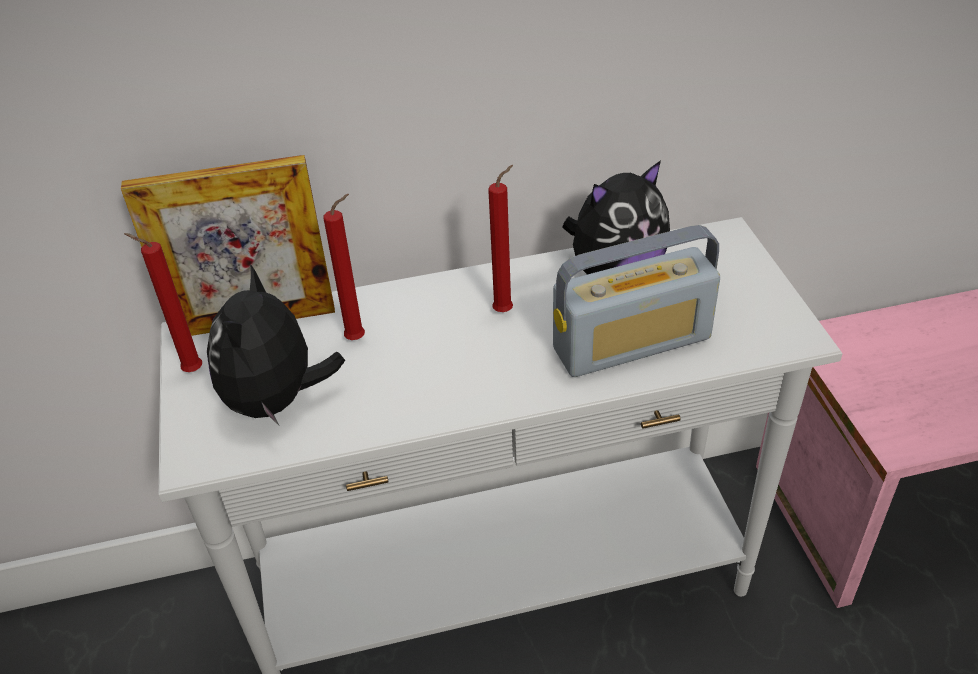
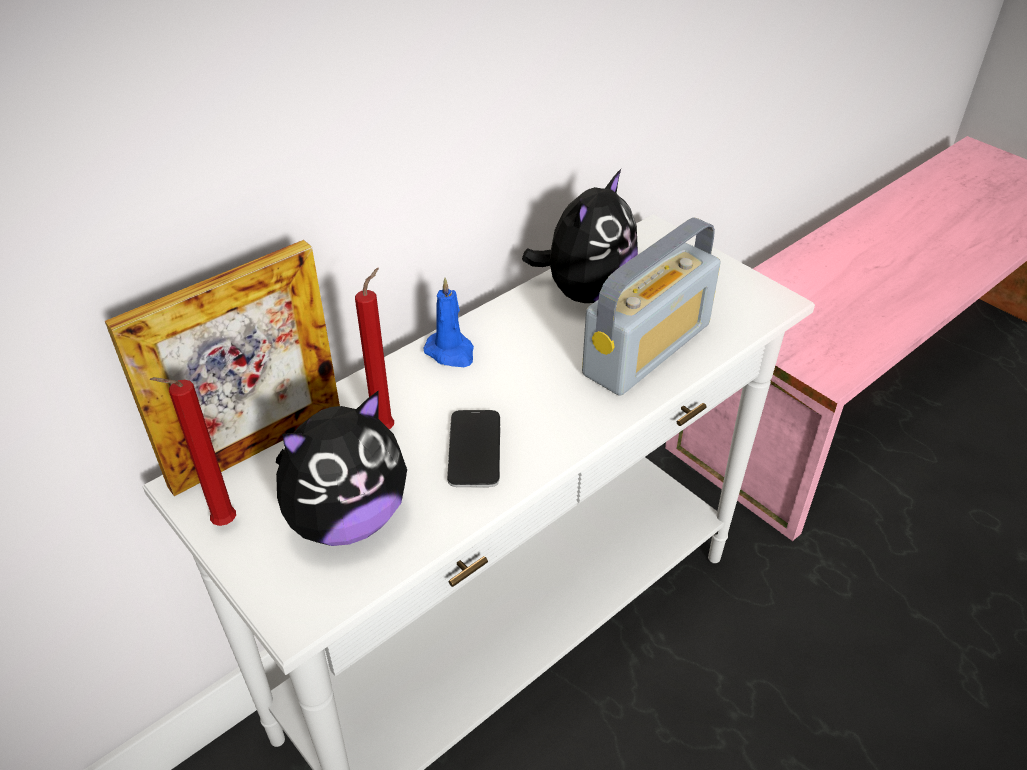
camera: 30 degrees left, 0 degrees up
plush toy [207,264,345,425] -> plush toy turned 105 degrees counterclockwise [276,391,407,546]
red candle [488,165,513,312] -> none
none -> blue candle [423,278,474,367]
none -> phone [447,410,501,487]

